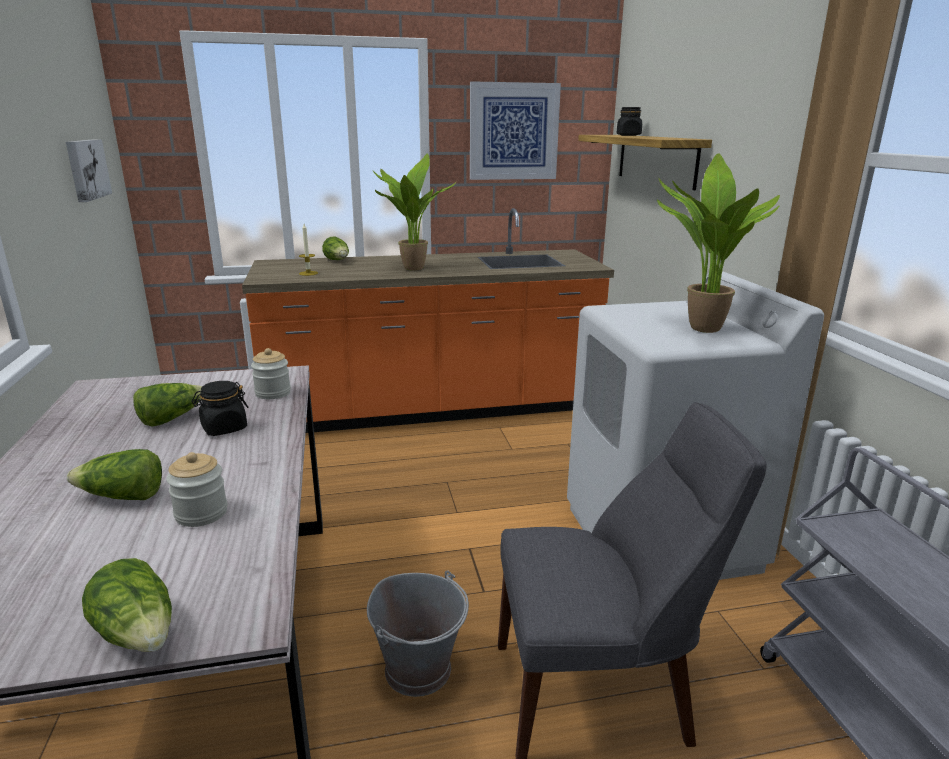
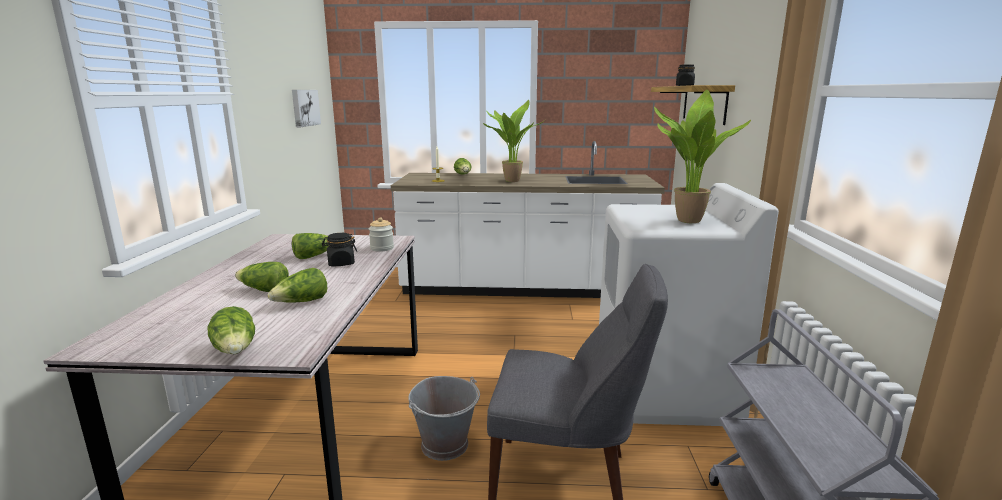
camera: 15 degrees right, 5 degrees down
jar [166,452,228,527] -> lettuce [268,268,327,303]
orange counter [242,208,614,433] -> white counter [391,141,665,298]
picture [470,81,561,180] -> none

